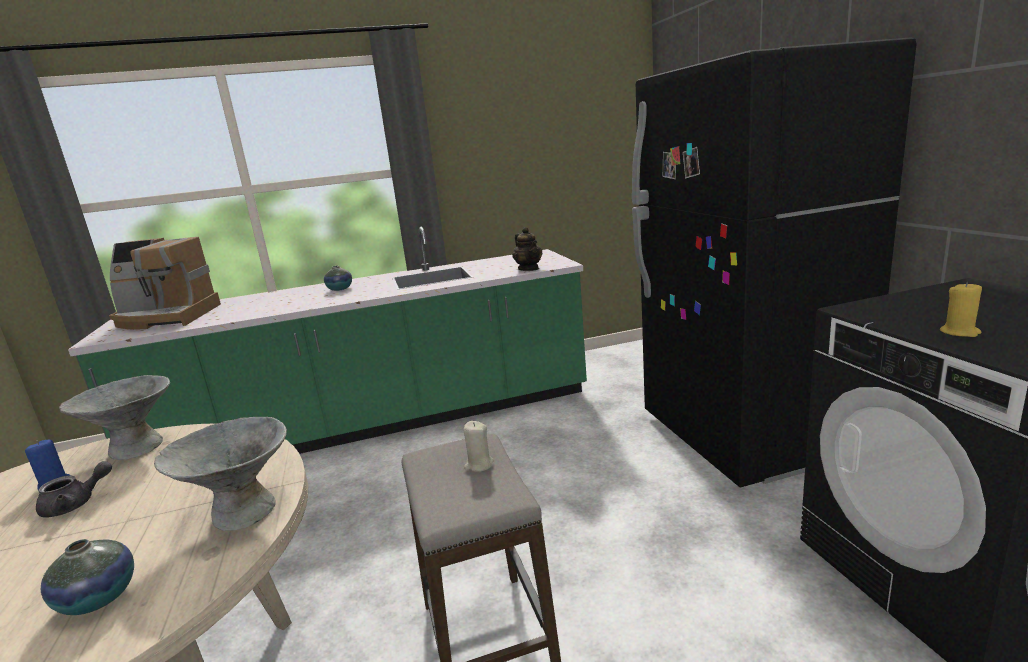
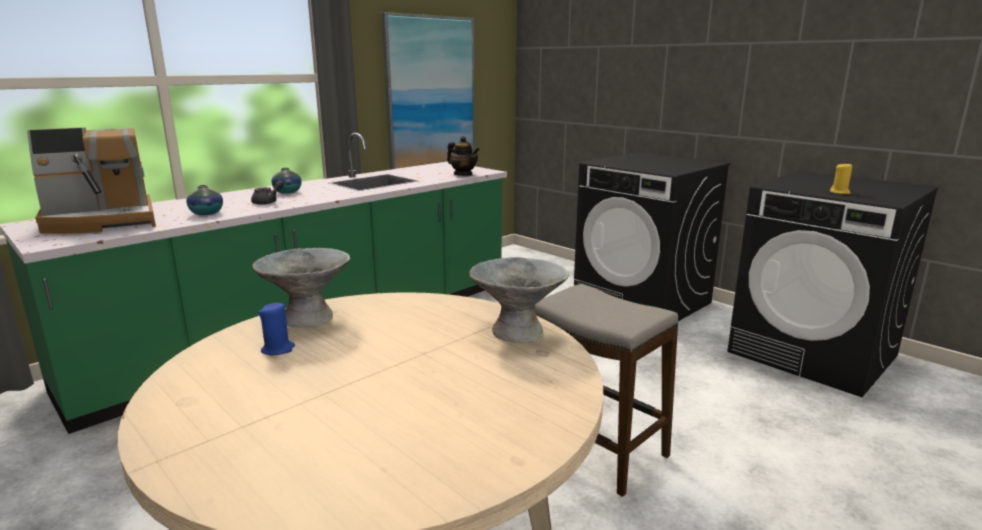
camera: 30 degrees left, 0 degrees up
grey teapot [36,461,112,518] -> grey teapot moved to [251,181,283,205]
vase [41,539,134,615] -> vase moved to [186,185,223,215]
beige candle [463,421,494,472] -> none
black fridge [632,37,917,488] -> black washing machine [574,152,730,321]
none -> picture [382,12,475,170]

